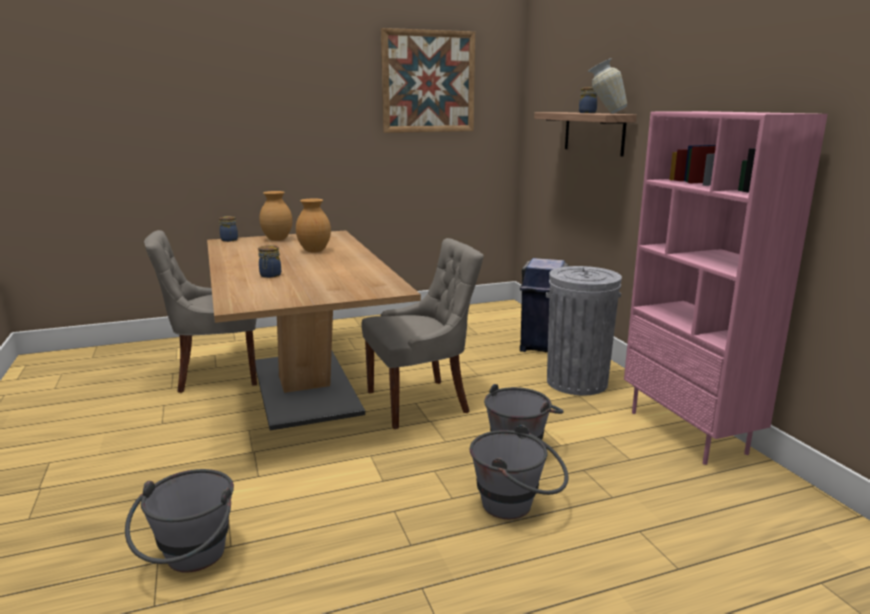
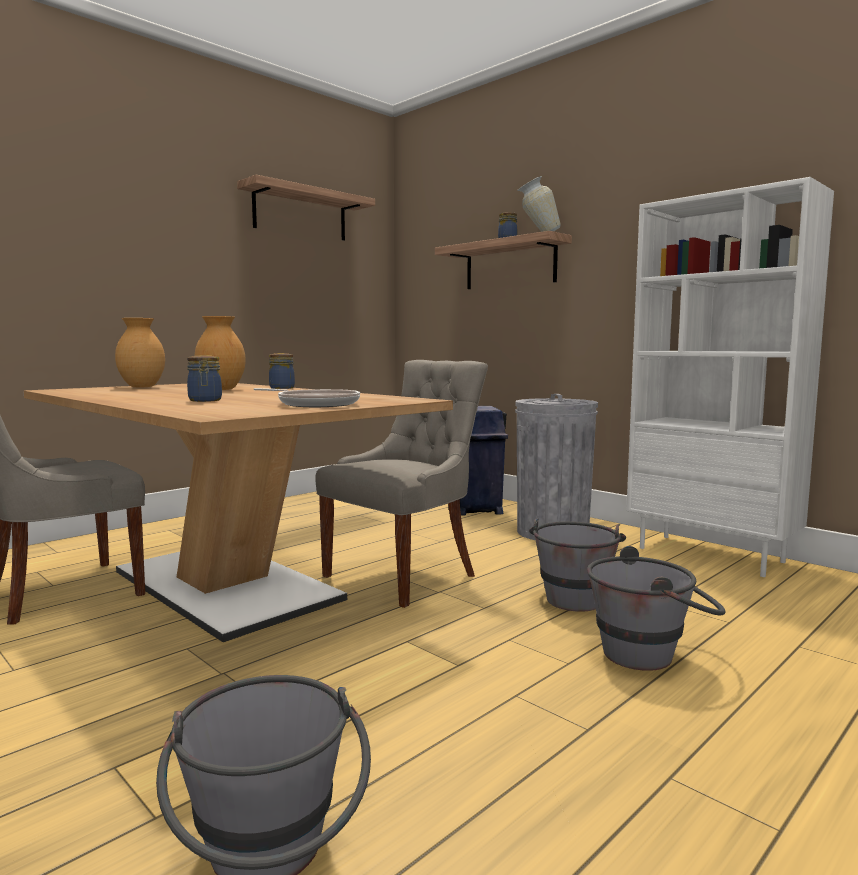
camera: 25 degrees left, 10 degrees down
jar [219,216,238,242] -> jar moved to [269,353,295,389]
picture [381,28,475,133] -> shelf [237,175,375,241]
pink bookcase [624,111,828,465] -> white bookcase [626,177,834,577]
none -> frying pan [254,388,360,407]

